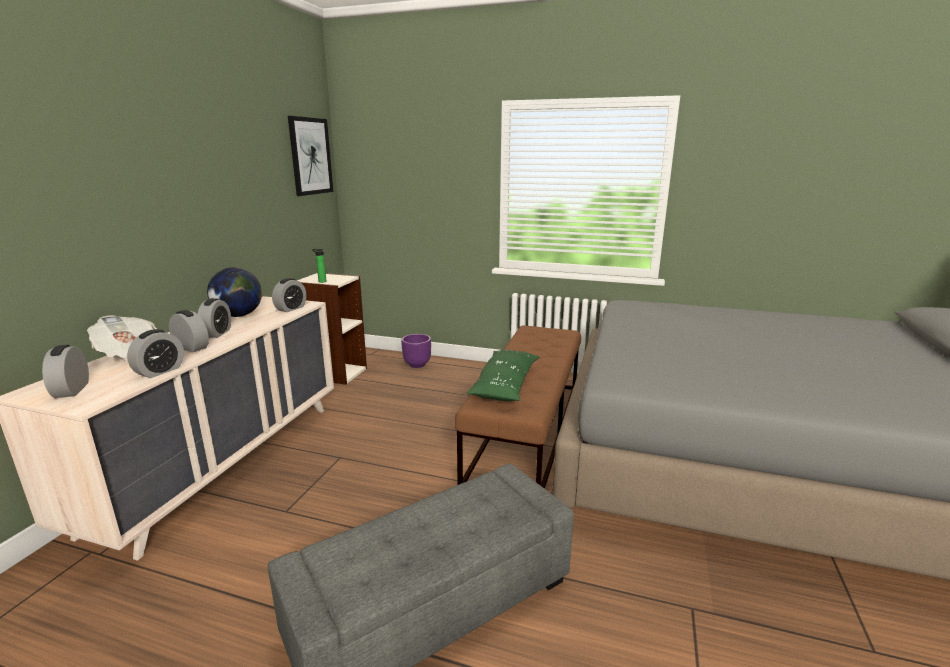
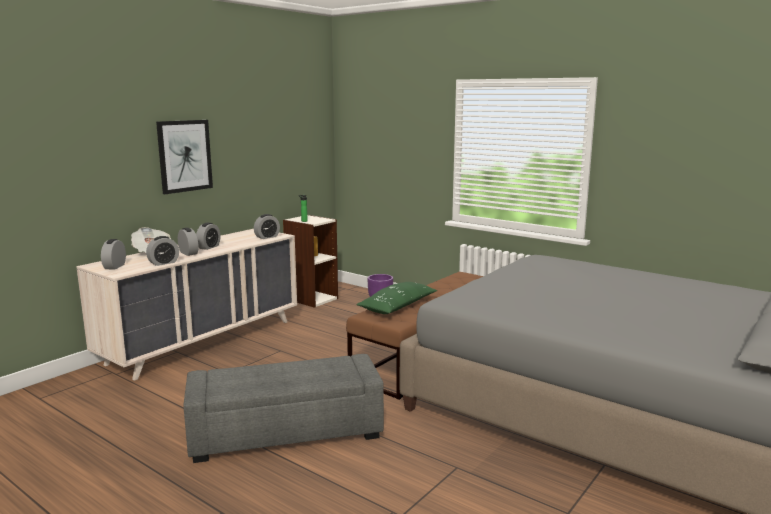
camera: 20 degrees right, 5 degrees down
globe [207,267,262,317] -> none
picture [288,116,333,196] -> picture moved to [156,120,213,194]

